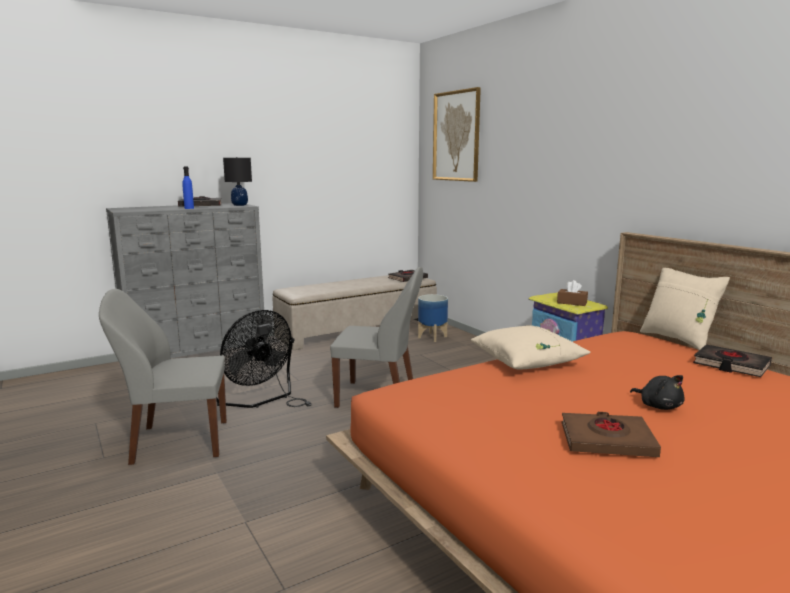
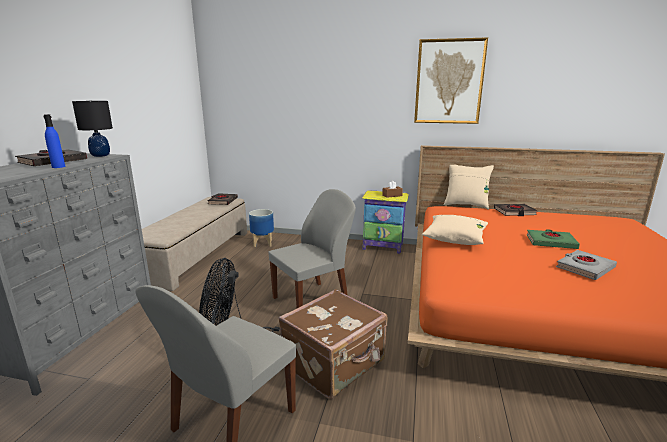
camera: 45 degrees left, 5 degrees up
picture [433,87,481,182] -> picture moved to [414,37,488,124]
brown book [561,412,661,457] -> grey book [556,250,617,280]
black plush toy [630,375,685,410] -> green book [526,229,580,249]
none -> brown suitcase [279,289,388,399]

